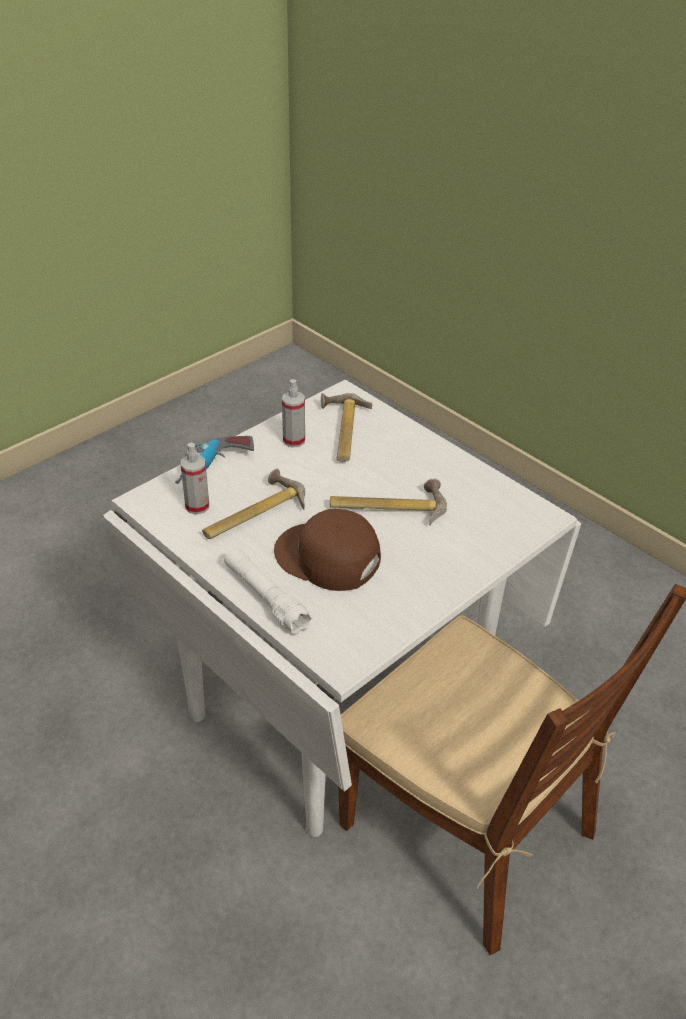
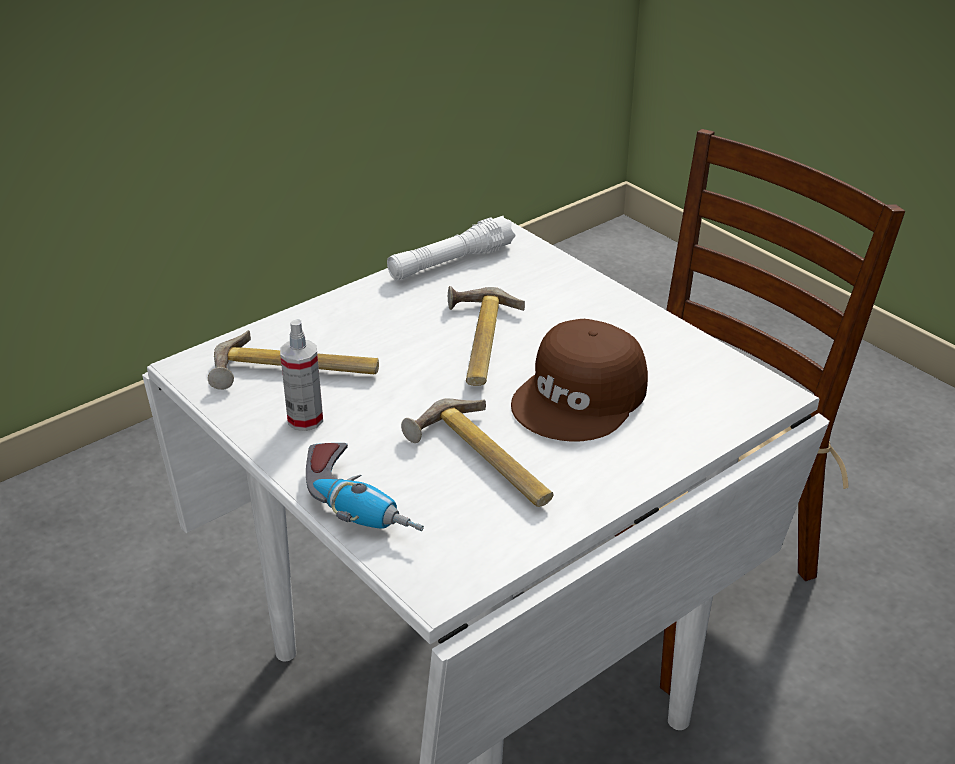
camera: 85 degrees left, 5 degrees down
spray bottle [181,443,209,515] -> none
white flashlight [224,548,313,635] -> white flashlight moved to [387,216,515,280]

